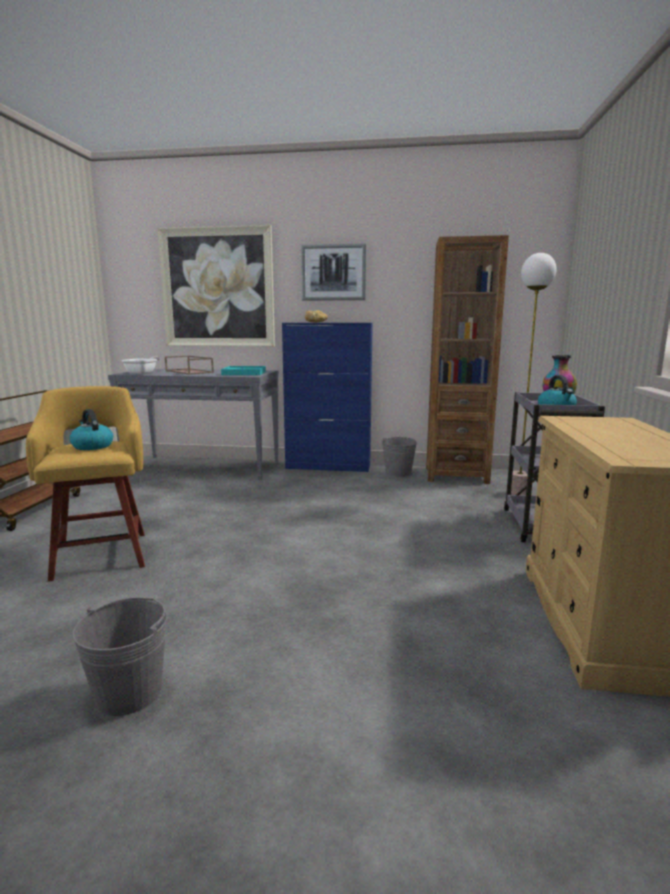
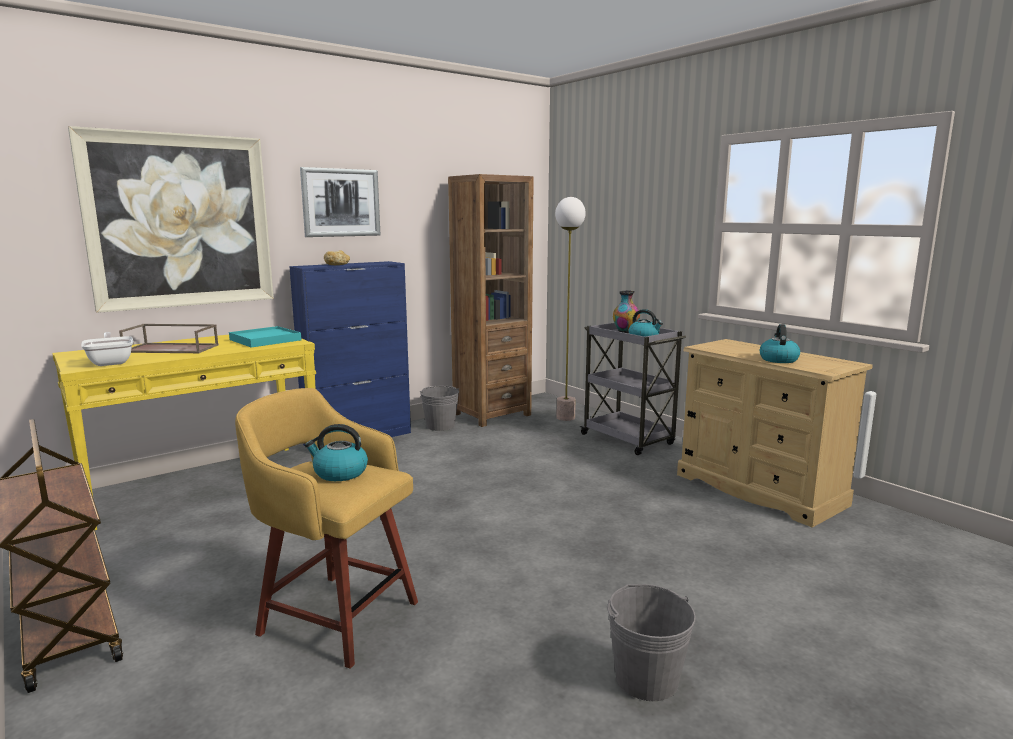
camera: 45 degrees left, 0 degrees up
grey console table [108,369,279,480] -> yellow console table [52,335,316,530]
none -> kettle [760,324,800,363]

